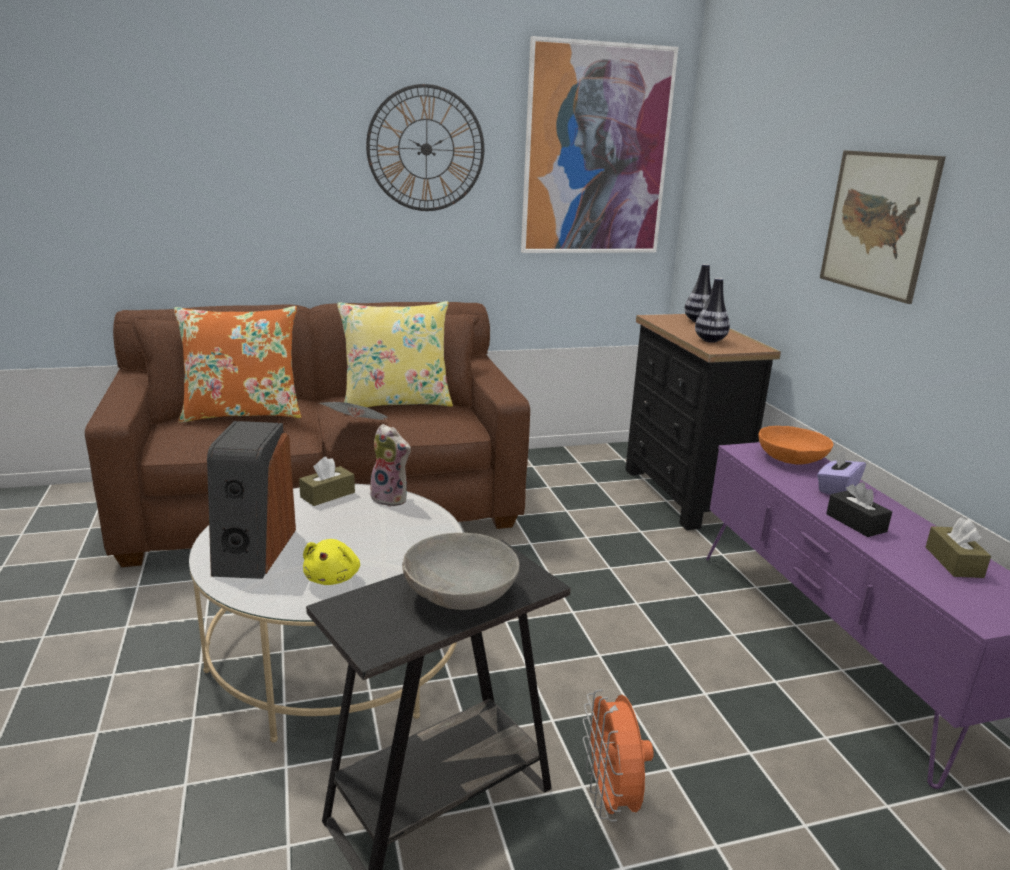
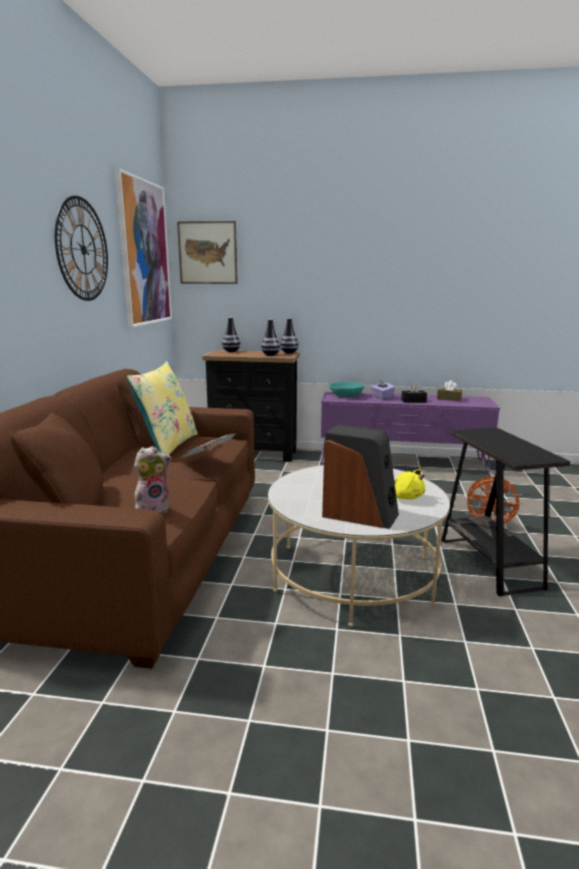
camera: 65 degrees left, 5 degrees down
orange pillow [174,306,302,423] -> none
brown tissue box [299,457,355,506] -> none
plush toy [370,424,411,507] -> plush toy moved to [134,446,171,513]
grey bowl [402,533,519,610] -> none
orange bowl [759,426,833,465] -> turquoise bowl [330,382,364,397]
picture [820,150,946,304] -> picture moved to [177,221,238,284]
none -> vase [280,318,299,354]

